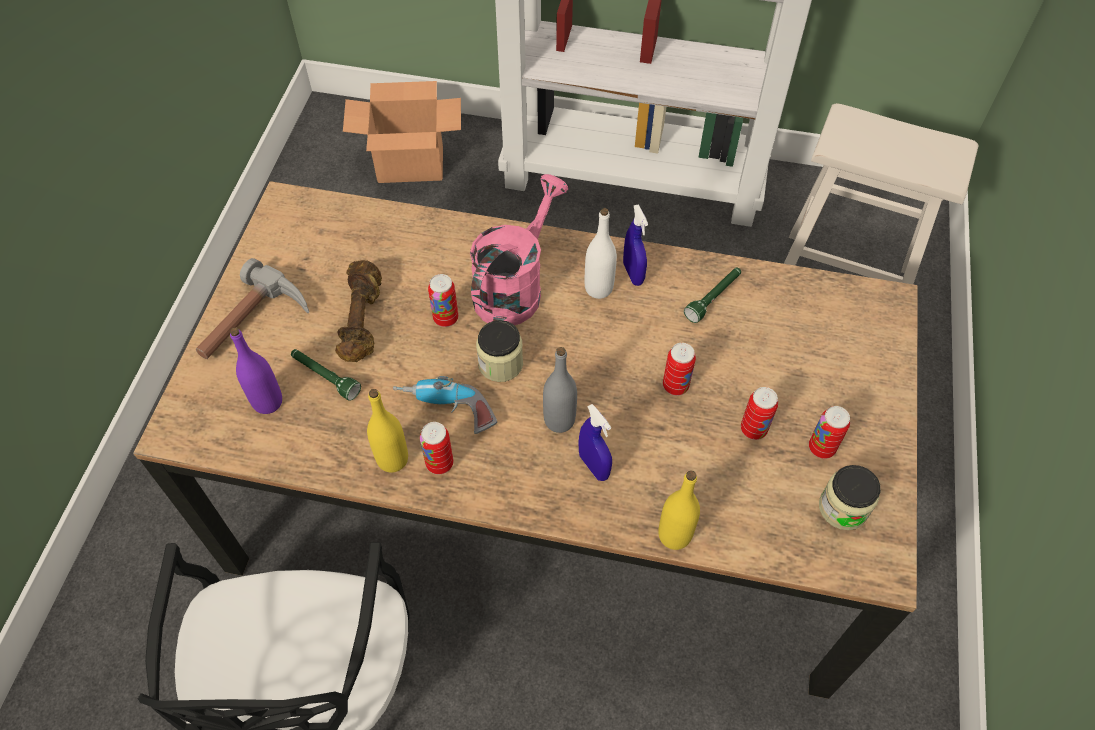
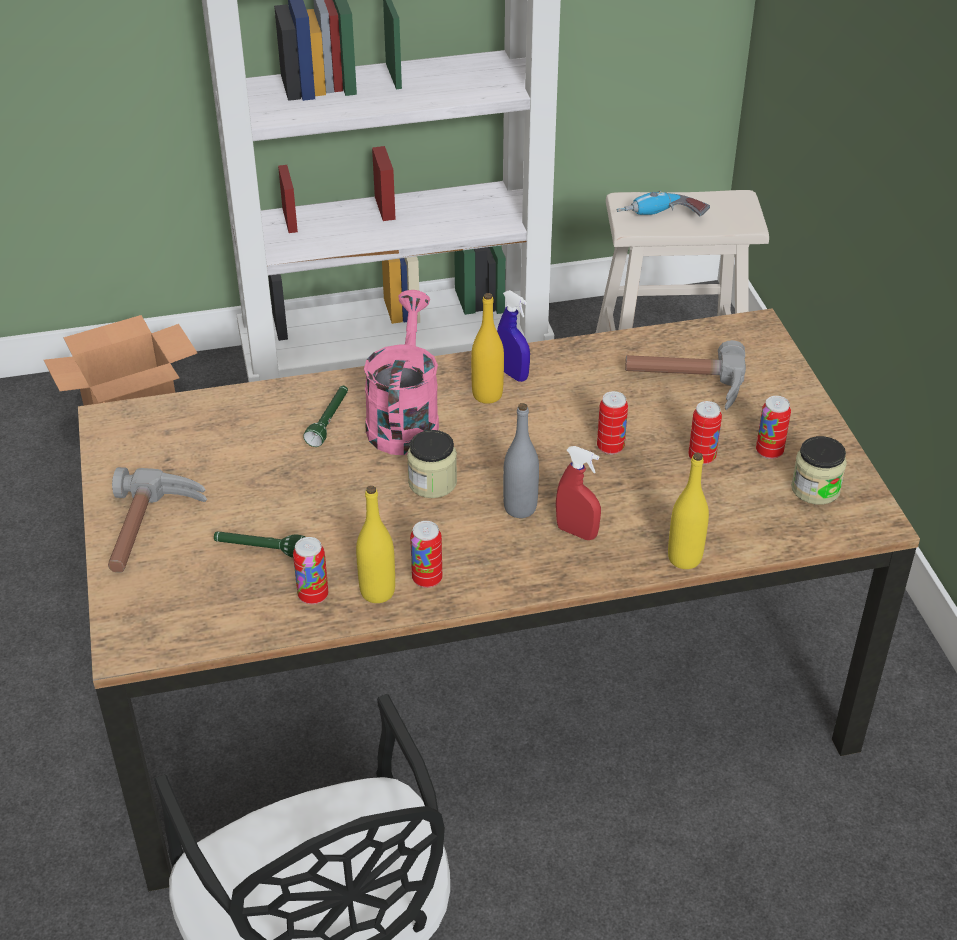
camera: 25 degrees left, 15 degrees down
purple bottle [230,327,282,414] -> none
brown dumbbell [335,260,382,362] -> none
power drill [393,376,497,434] -> power drill moved to [617,191,710,216]
can [428,274,458,327] -> can moved to [293,537,328,605]
blue spray bottle [579,404,612,481] -> red spray bottle [556,446,601,540]
white bottle [585,208,617,299] -> yellow bottle [471,293,504,404]
green flashlight [684,268,741,323] -> green flashlight moved to [303,386,348,447]
none -> hammer [625,340,746,410]

